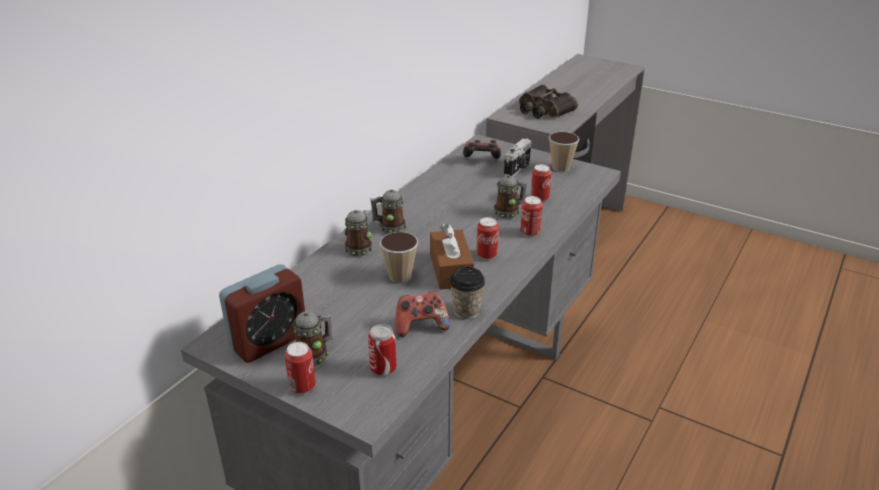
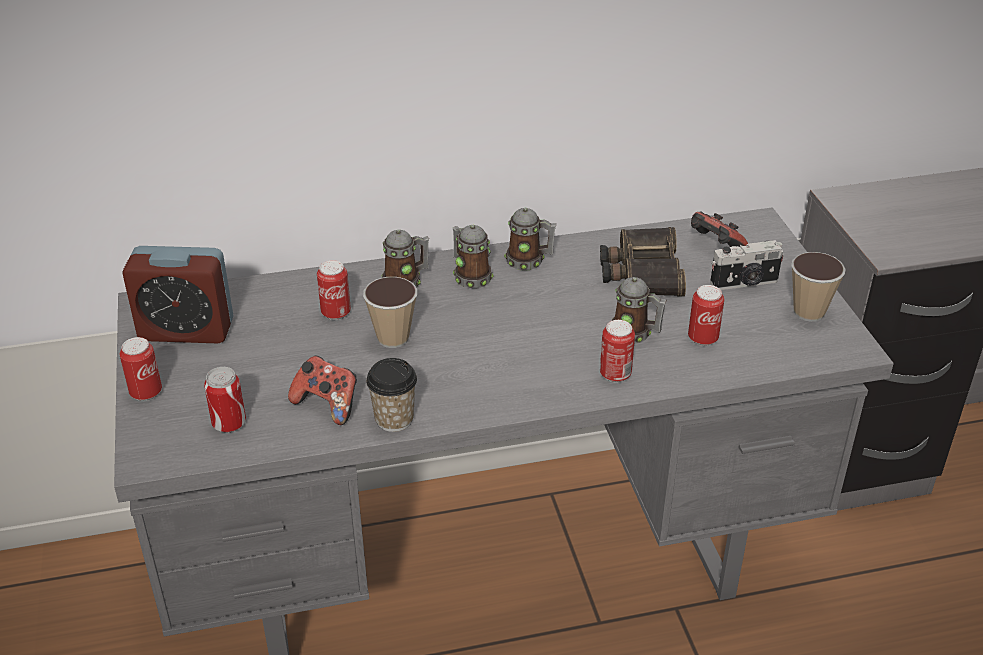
camera: 45 degrees right, 5 degrees up
mug [292,311,333,366] -> mug moved to [504,207,556,271]
brown tissue box [430,224,474,290] -> none
can [477,217,499,260] -> can moved to [317,260,351,320]
binoculars [519,85,578,119] -> binoculars moved to [600,227,686,297]

